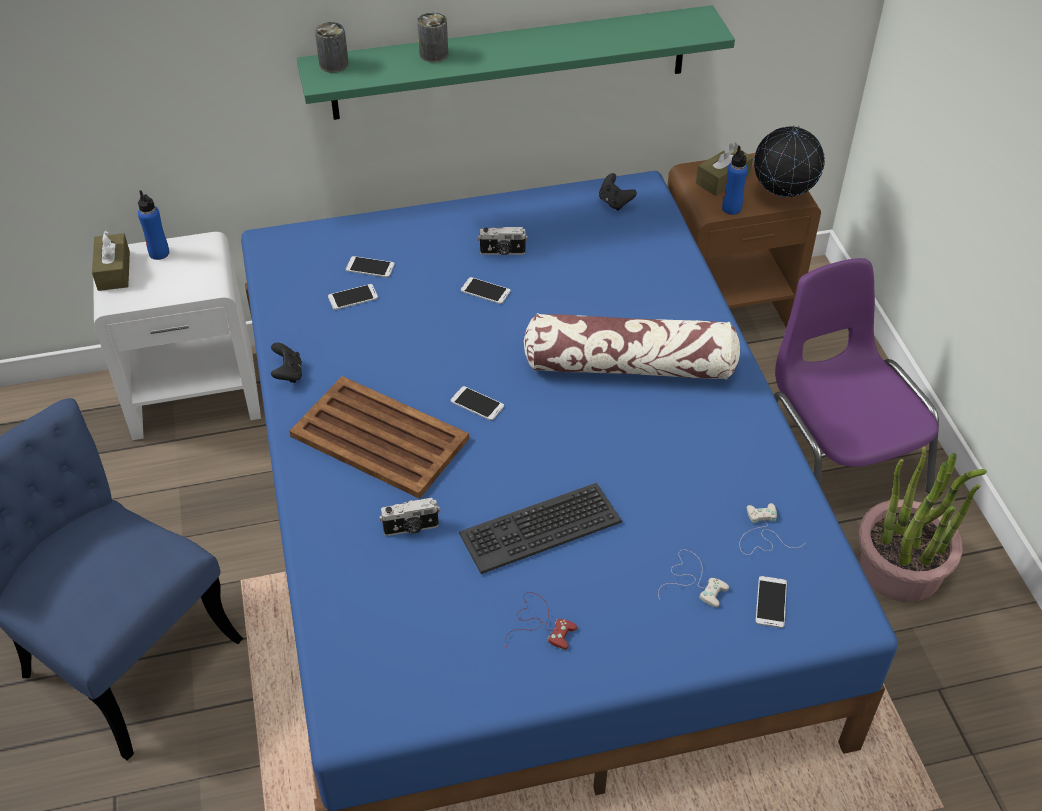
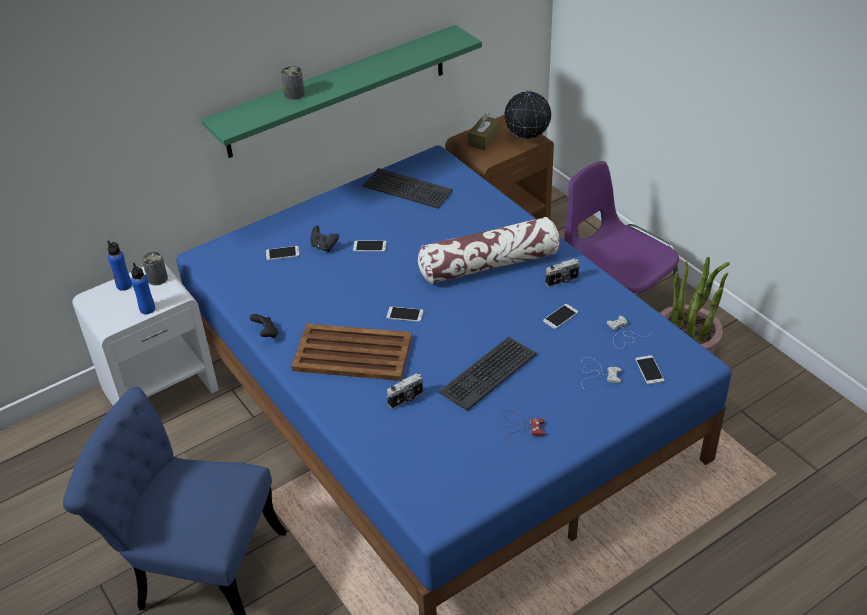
camera: 20 degrees left, 5 degrees down
brown tissue box [92,230,130,291] -> none
can [315,22,349,73] -> can moved to [142,252,168,285]
phone [328,284,378,310] -> phone moved to [543,304,578,329]
camera [478,227,528,255] -> camera moved to [545,259,580,287]
black game controller [599,173,637,211] -> black game controller moved to [310,226,339,252]
blue bottle [722,146,748,215] -> blue bottle moved to [131,263,155,314]
none -> keyboard [363,168,453,209]

